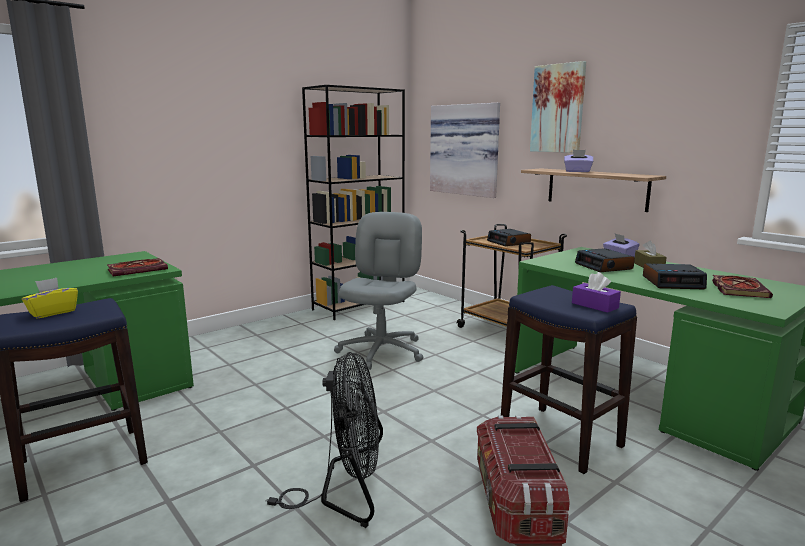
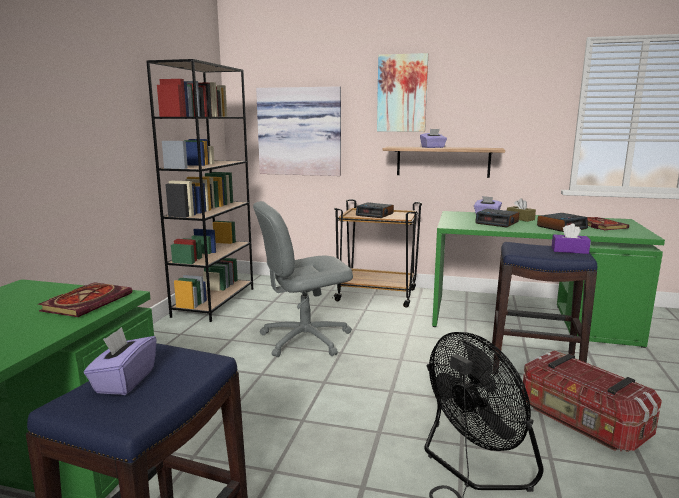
camera: 35 degrees left, 0 degrees up
yellow tissue box [22,278,78,318] -> purple tissue box [84,327,157,395]
grey office chair [334,212,424,370] -> grey office chair turned 90 degrees counterclockwise [253,201,353,357]

